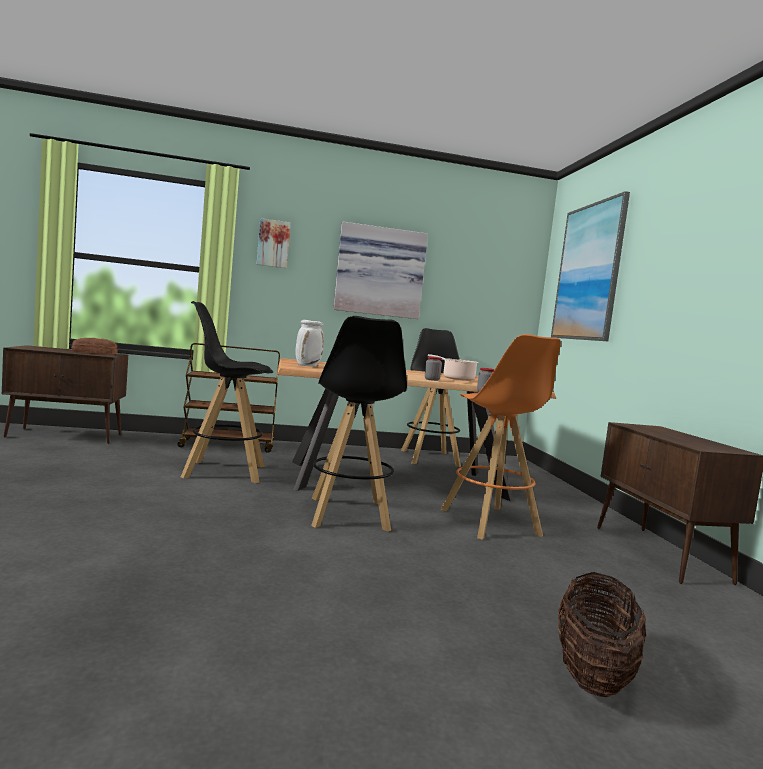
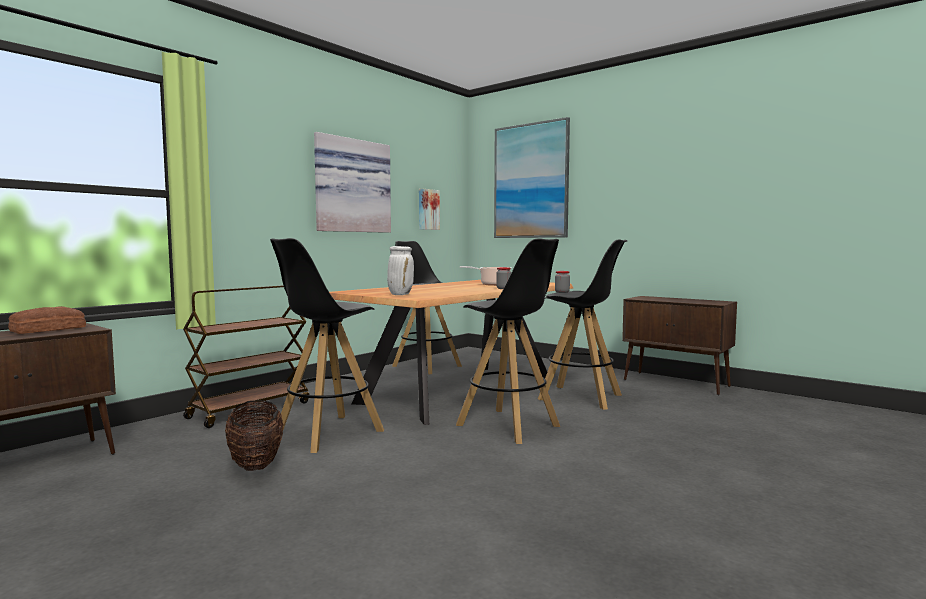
camera: 40 degrees left, 0 degrees up
picture [257,218,291,268] -> picture moved to [419,188,440,230]
orange stool [441,334,561,540] -> black stool [538,239,627,410]
basket [558,572,646,697] -> basket moved to [225,400,284,471]

